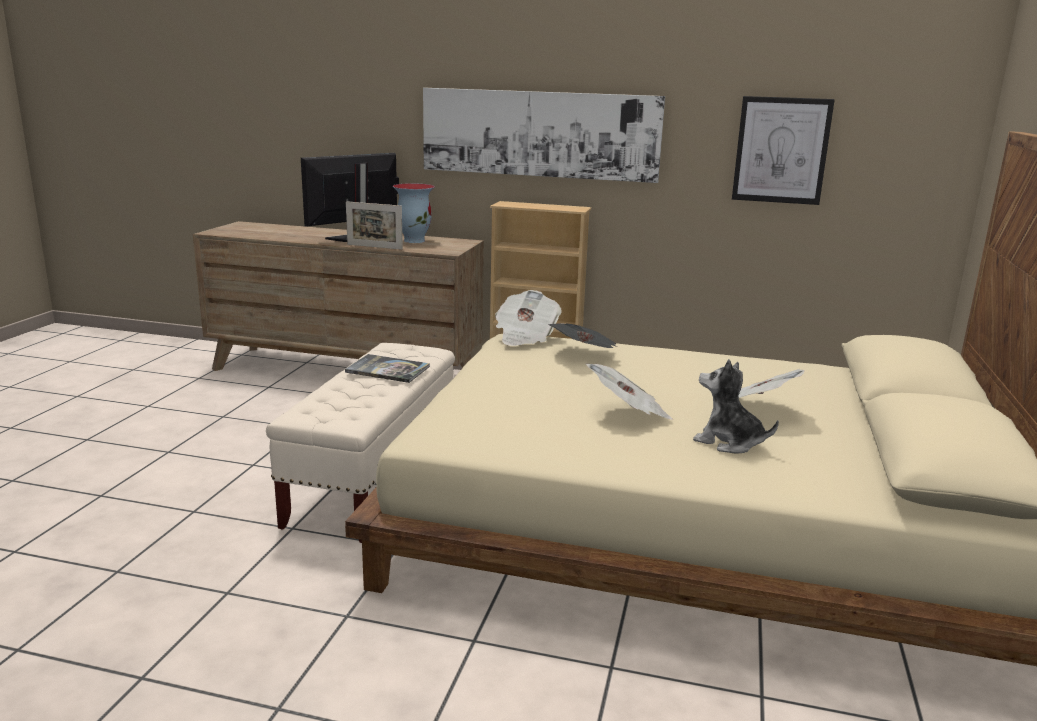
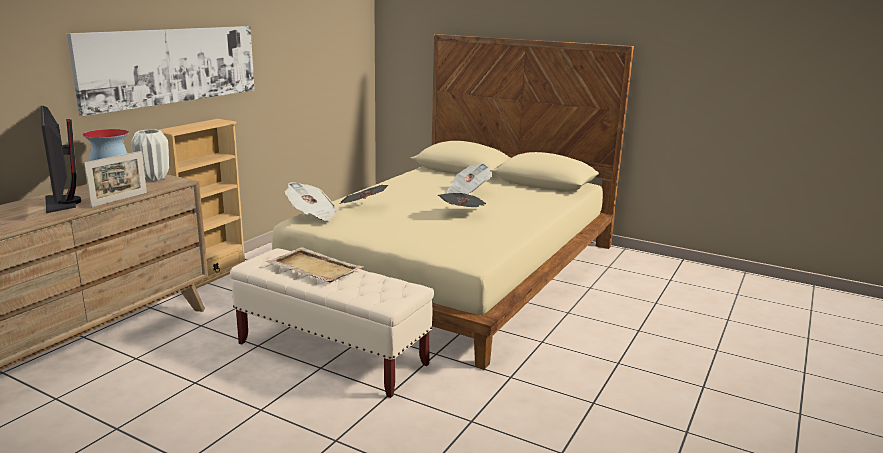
camera: 75 degrees left, 0 degrees up
book [345,354,430,383] -> beige tray [265,247,364,282]
plush toy [693,359,779,454] -> none
picture [732,96,835,205] -> none
none -> white vase [131,129,169,181]

